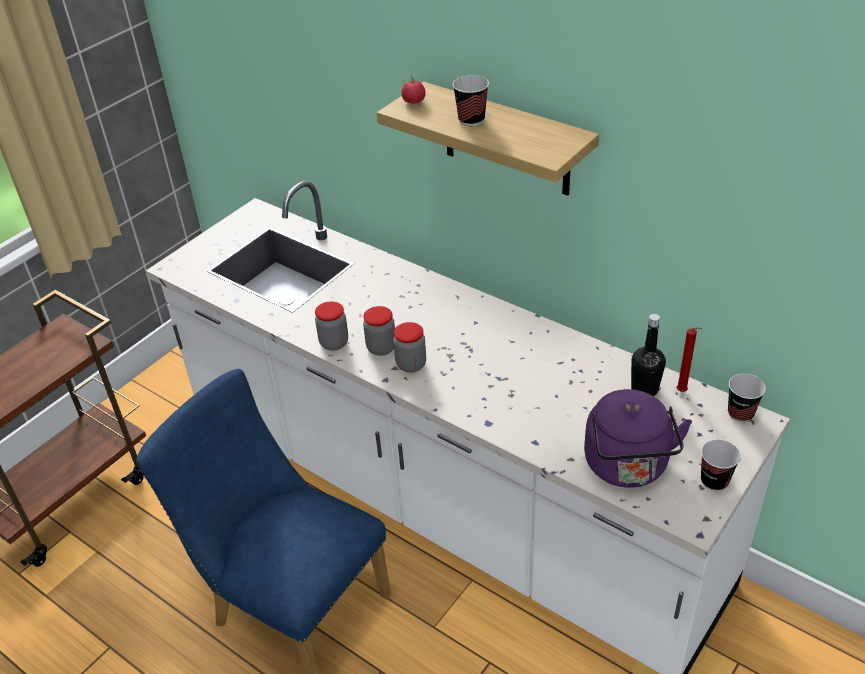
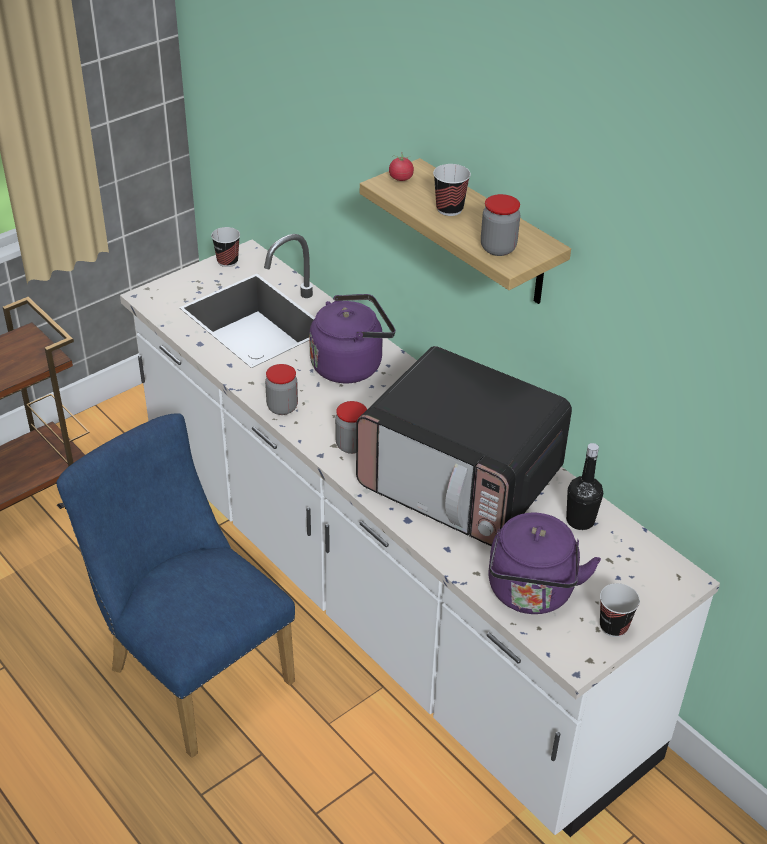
camera: 10 degrees right, 0 degrees up
jar [363,306,395,356] -> jar moved to [481,194,520,256]
red candle [677,327,702,392] -> none
cup [728,374,766,422] -> cup moved to [211,227,240,267]
none -> purple kettle [309,294,395,384]
none -> microwave [356,346,572,546]

